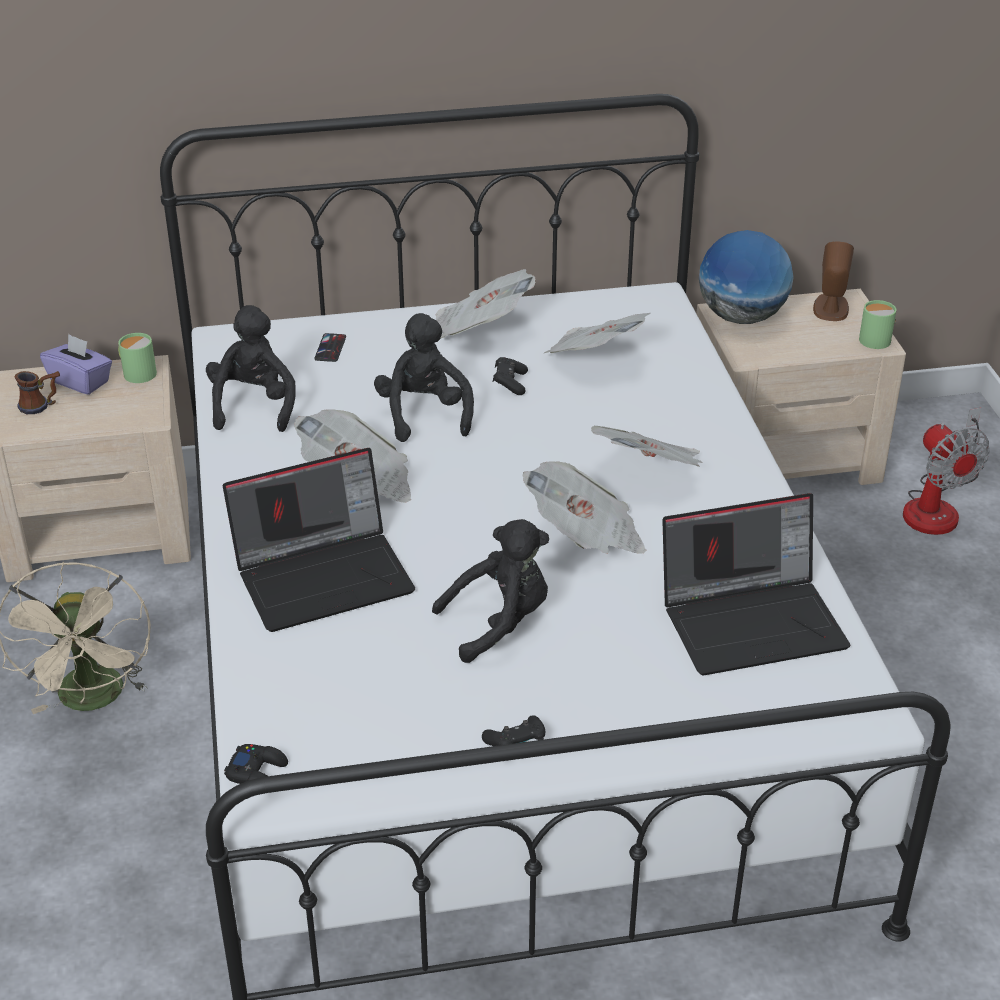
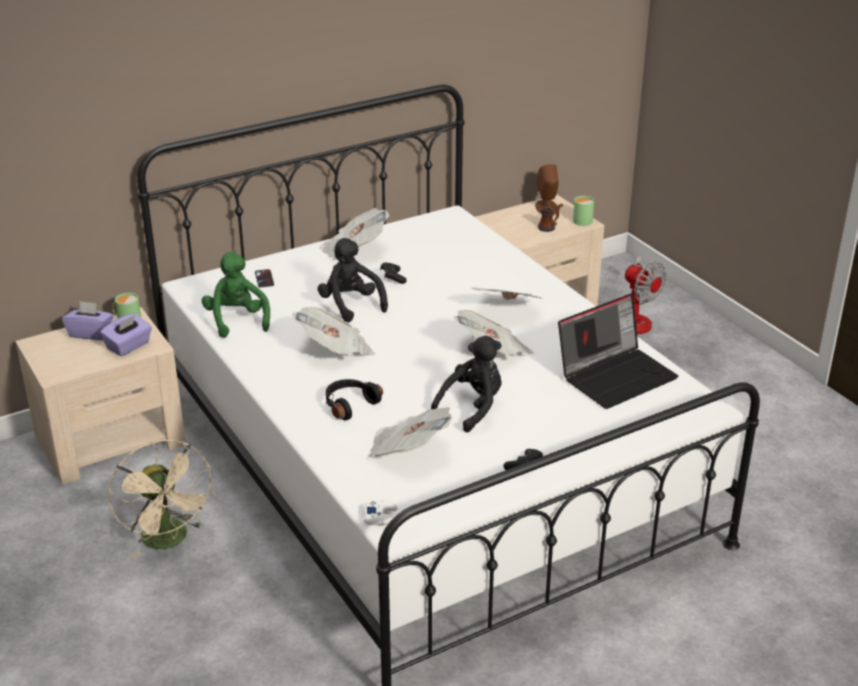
camera: 20 degrees left, 5 degrees down
mug [14,371,60,414] -> mug moved to [538,204,563,232]
black plush toy [206,305,296,432] -> green plush toy [202,252,270,338]
laptop [223,448,415,632] -> black headphones [326,379,383,420]
black game controller [224,744,288,784] -> white game controller [363,500,397,525]
newspaper [544,313,650,353] -> newspaper moved to [368,407,452,457]
globe [699,230,793,324] -> none
none -> purple tissue box [100,313,152,356]

